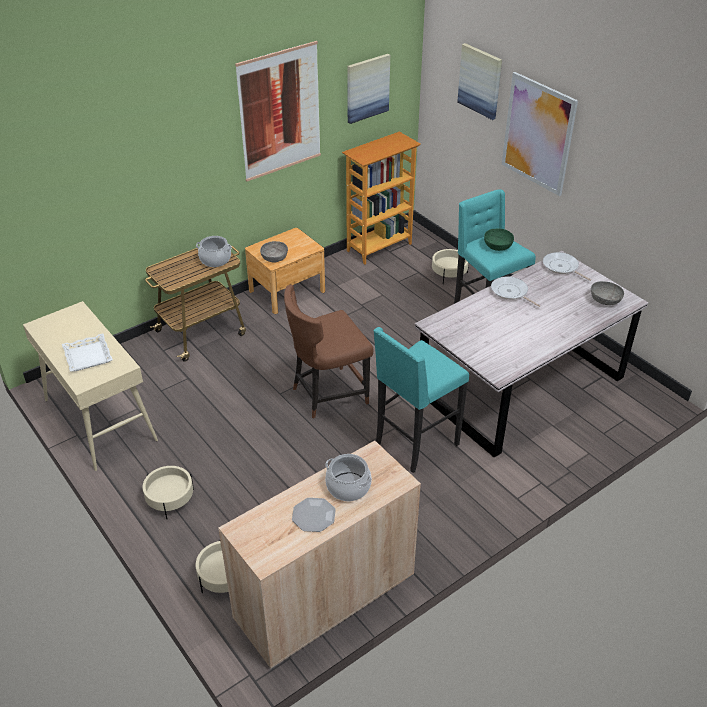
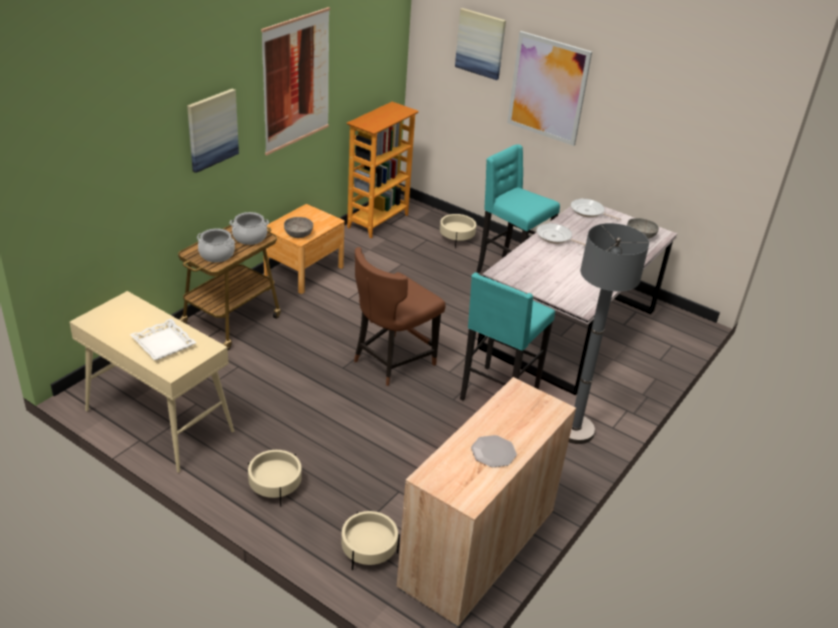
camera: 20 degrees left, 5 degrees down
cooking pot [325,454,372,501] -> cooking pot moved to [197,228,235,262]
picture [347,54,390,124] -> picture moved to [187,89,239,173]
green bowl [484,229,514,251] -> none
none -> grey floor lamp [569,223,649,444]

